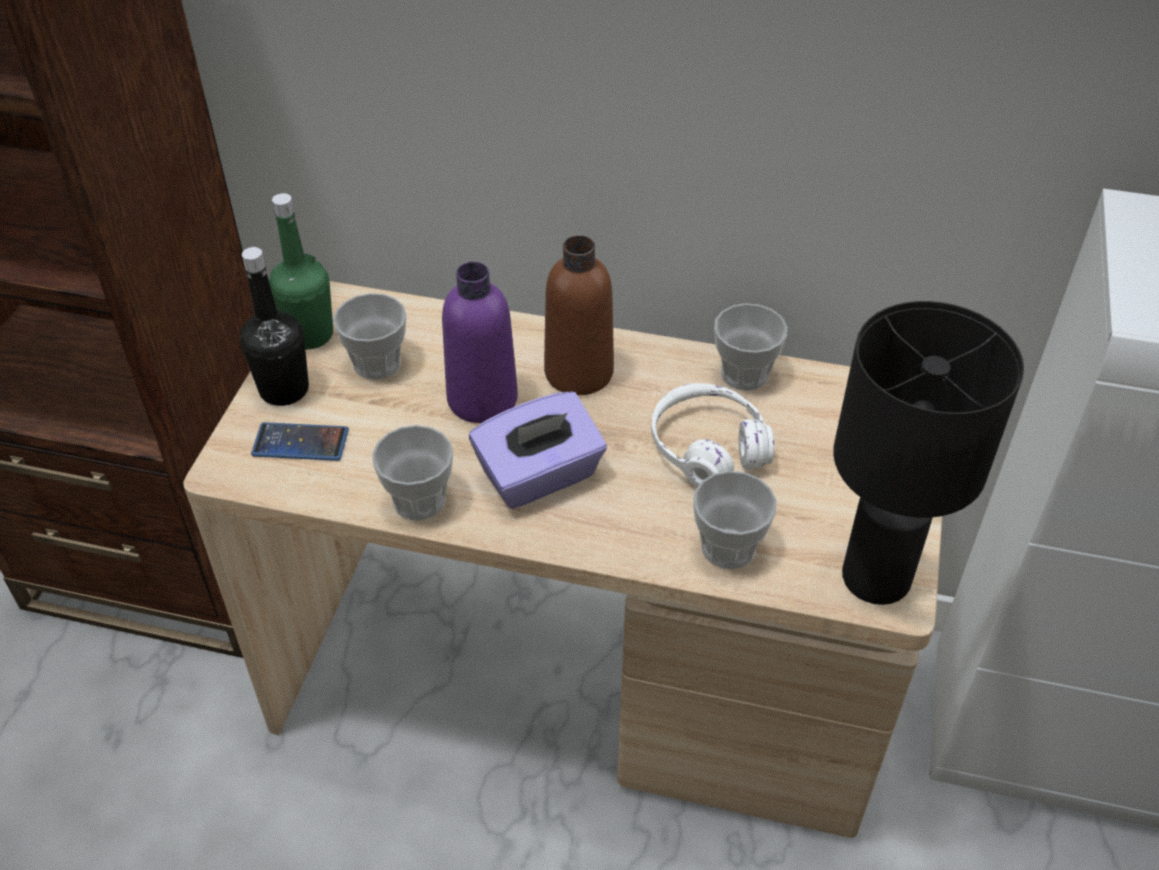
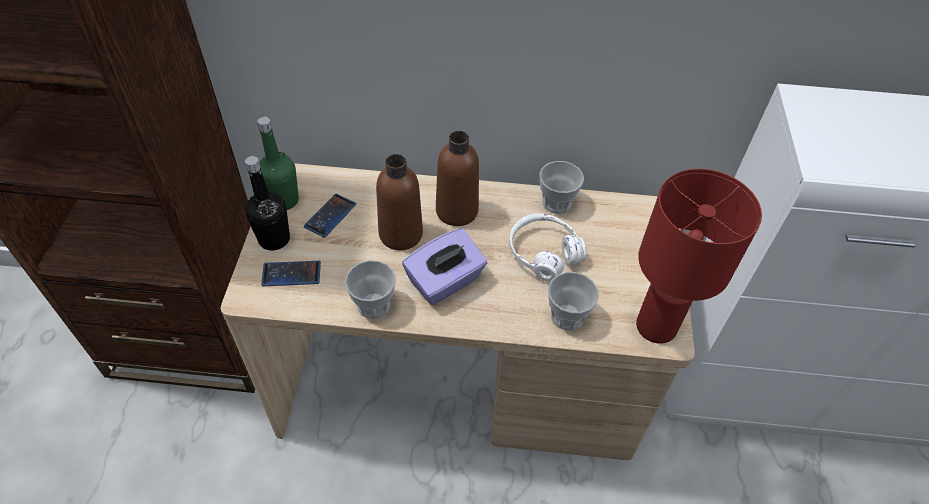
camera: 10 degrees left, 5 degrees up
cup [333,293,407,380] -> phone [304,194,356,238]
purple bottle [442,262,518,423] -> brown bottle [376,154,423,250]
black table lamp [833,301,1024,605] -> red table lamp [636,169,762,344]

